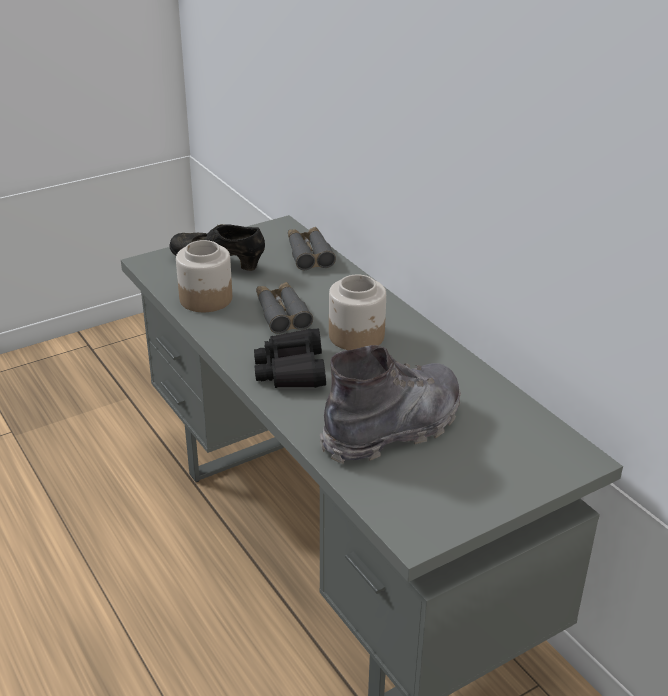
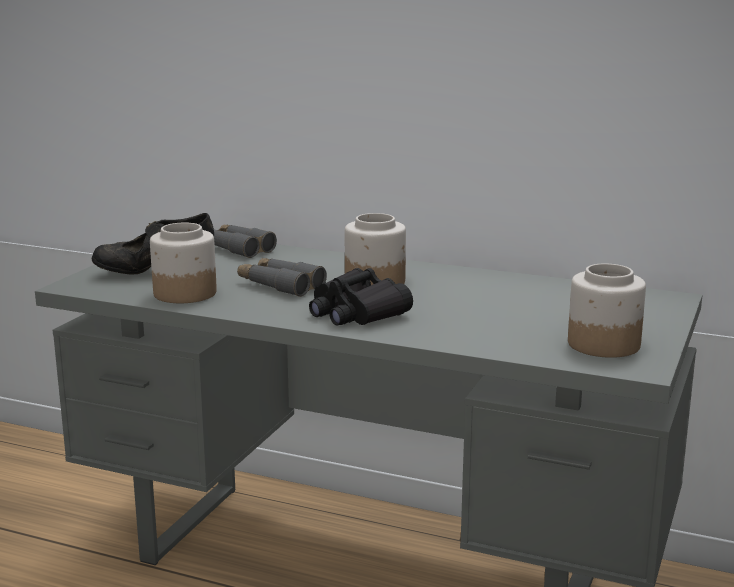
camera: 35 degrees left, 15 degrees down
grey boot [320,345,461,464] -> none
none -> jar [568,264,646,358]

